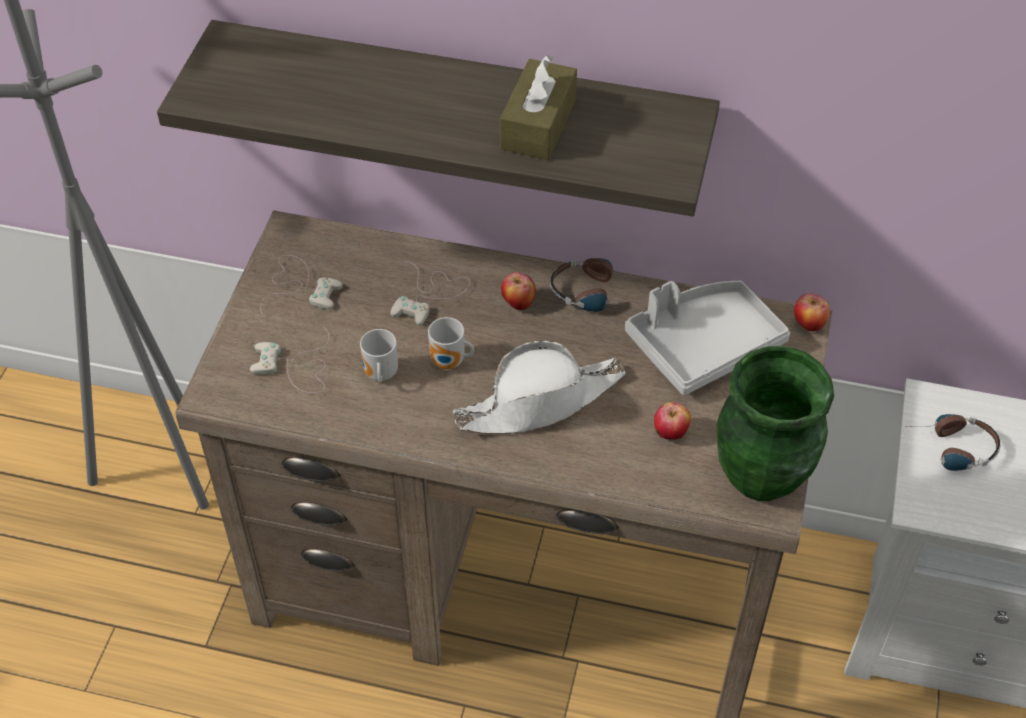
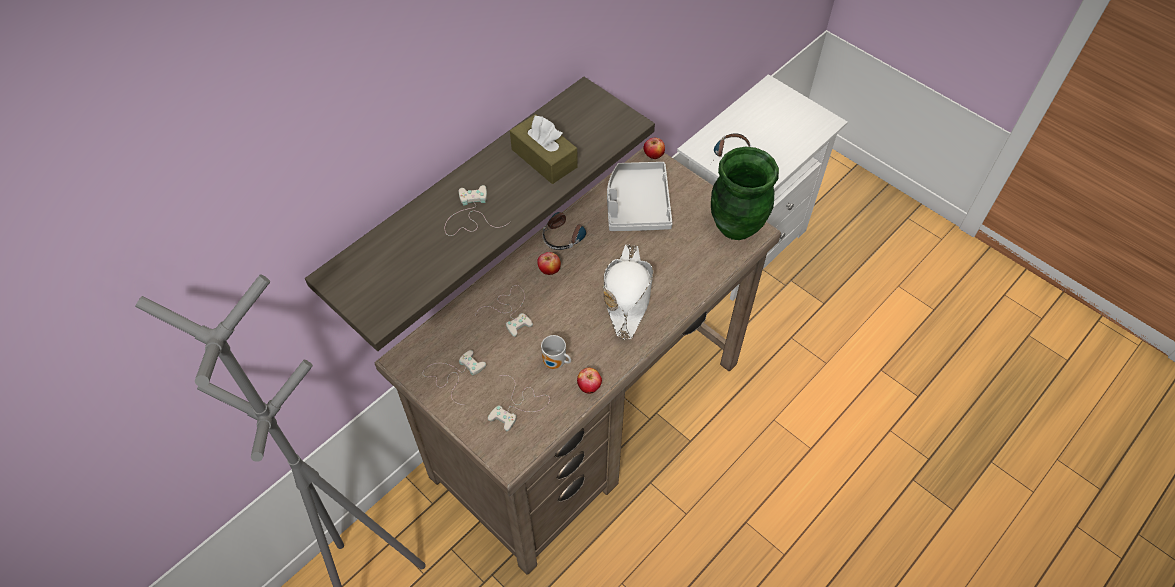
camera: 60 degrees left, 5 degrees up
mug [428,317,474,369] -> none
apple [654,402,691,440] -> apple moved to [577,368,602,394]
none -> white game controller [445,185,510,236]

